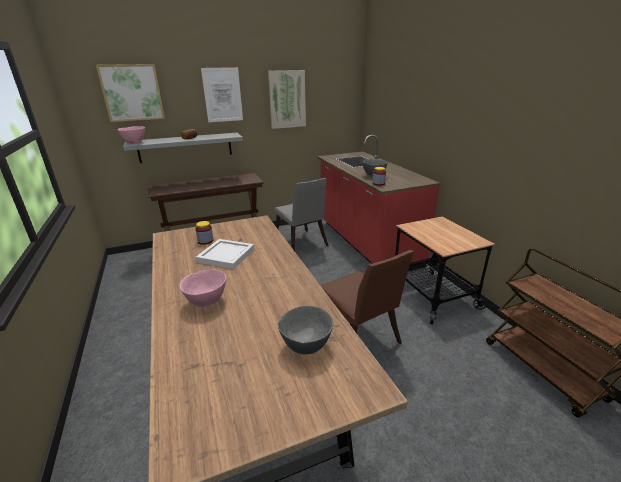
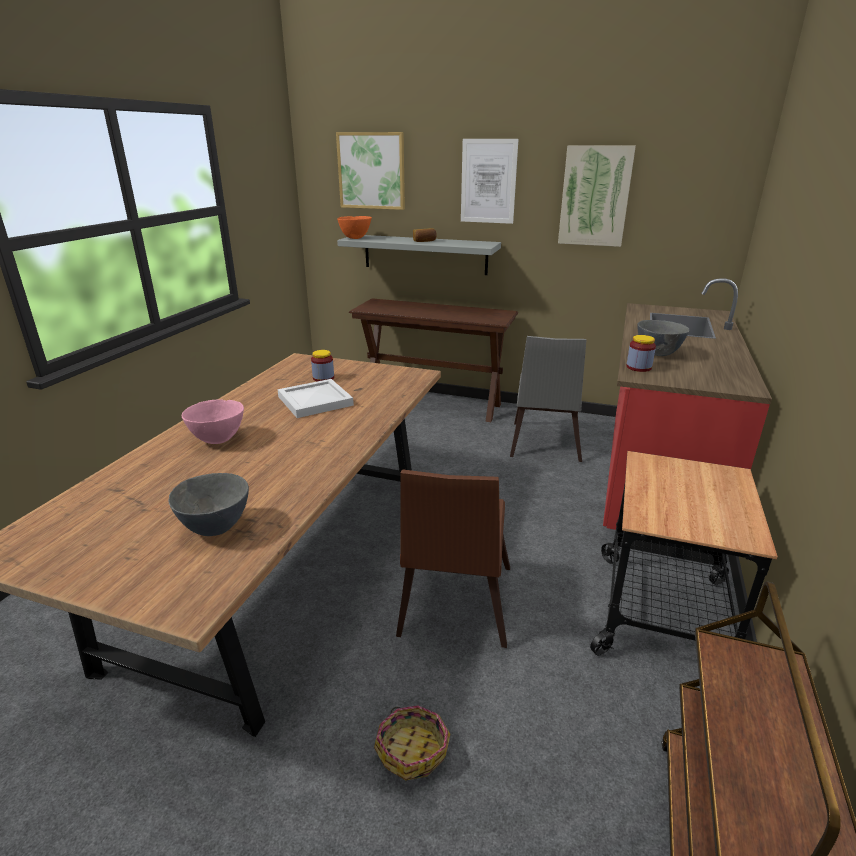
camera: 40 degrees right, 0 degrees up
pink bowl [117,126,145,144] -> orange bowl [337,216,372,239]
none -> basket [374,705,450,780]

